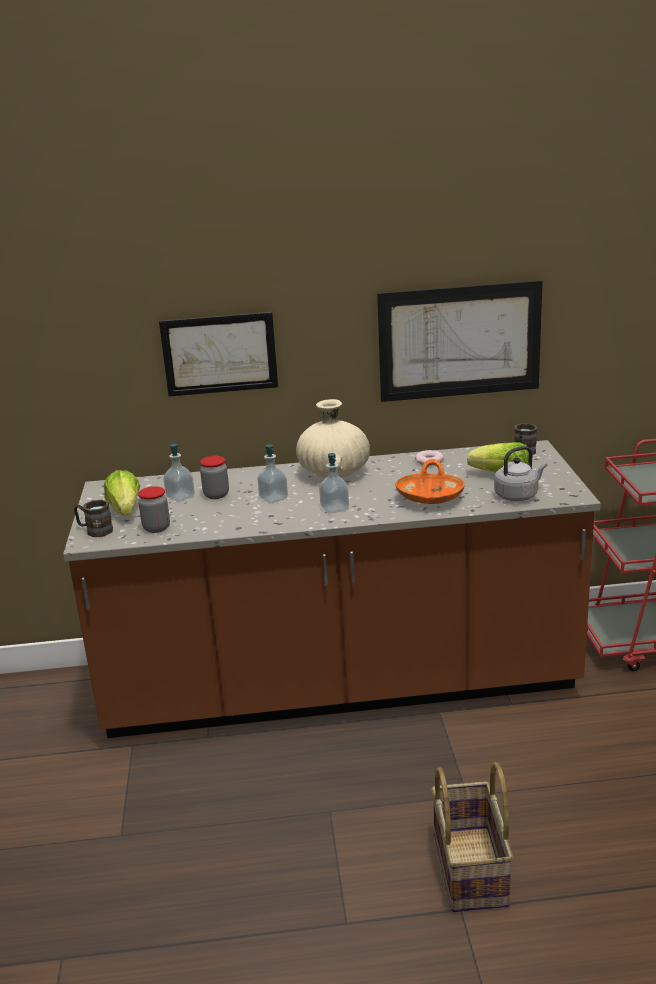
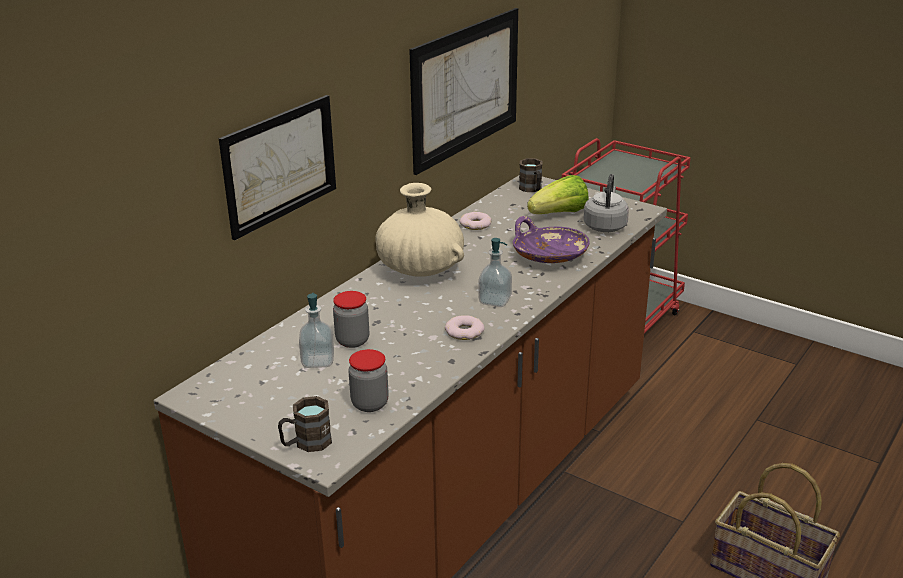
camera: 50 degrees left, 5 degrees up
lettuce [104,470,141,515] -> none
soap dispenser [257,444,288,503] -> none
orange bowl [395,459,465,504] -> purple bowl [513,216,590,263]
none -> donut [445,315,484,340]

